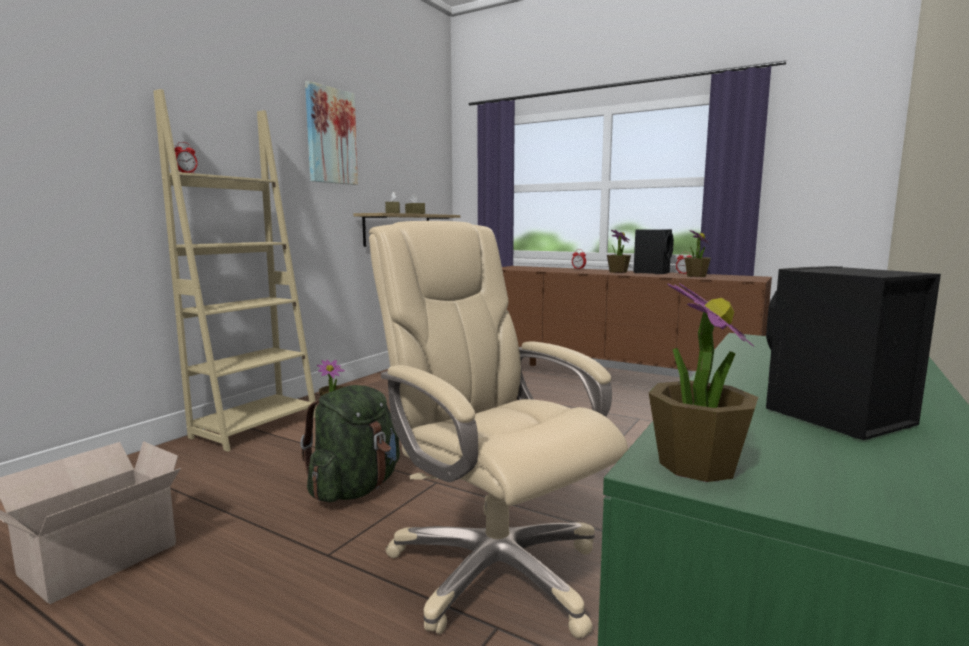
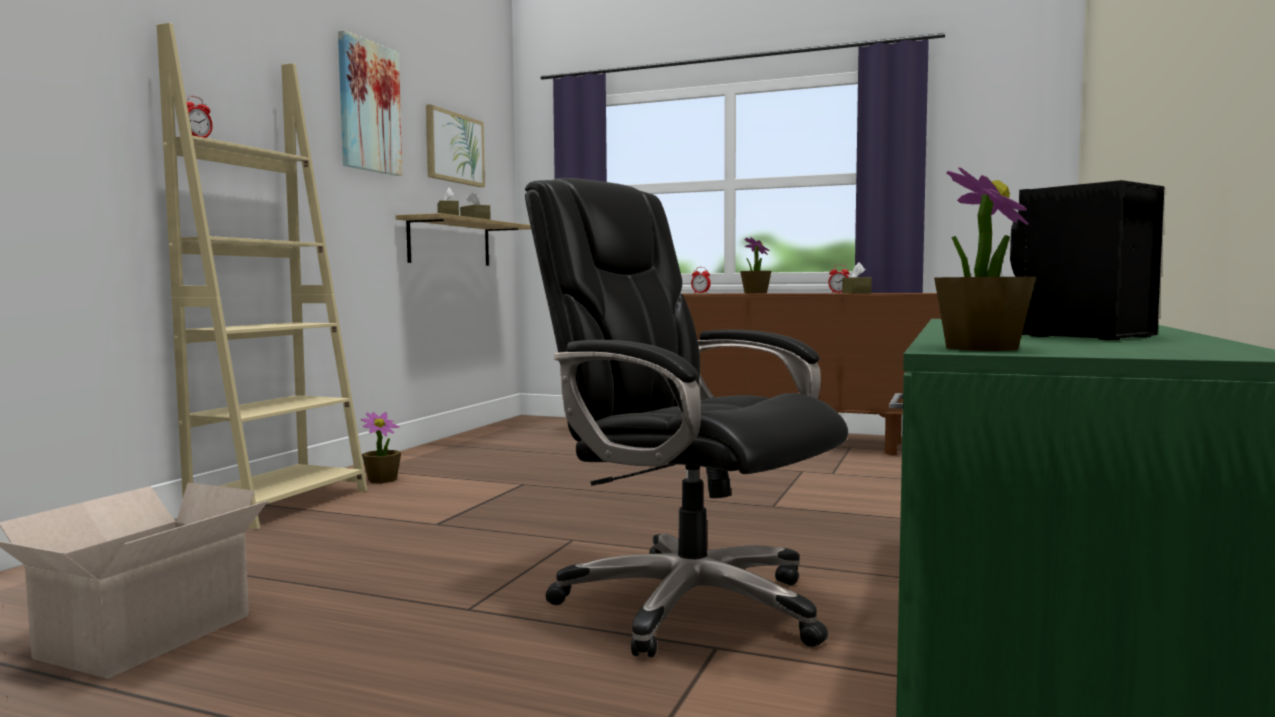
camera: 10 degrees left, 5 degrees down
green backpack [300,385,400,502] -> none
beige office chair [369,221,628,638] -> black office chair [525,178,848,657]
black speaker [633,229,674,274] -> none
potted plant [685,230,711,277] -> brown tissue box [842,262,872,294]
none -> picture [426,104,485,187]

